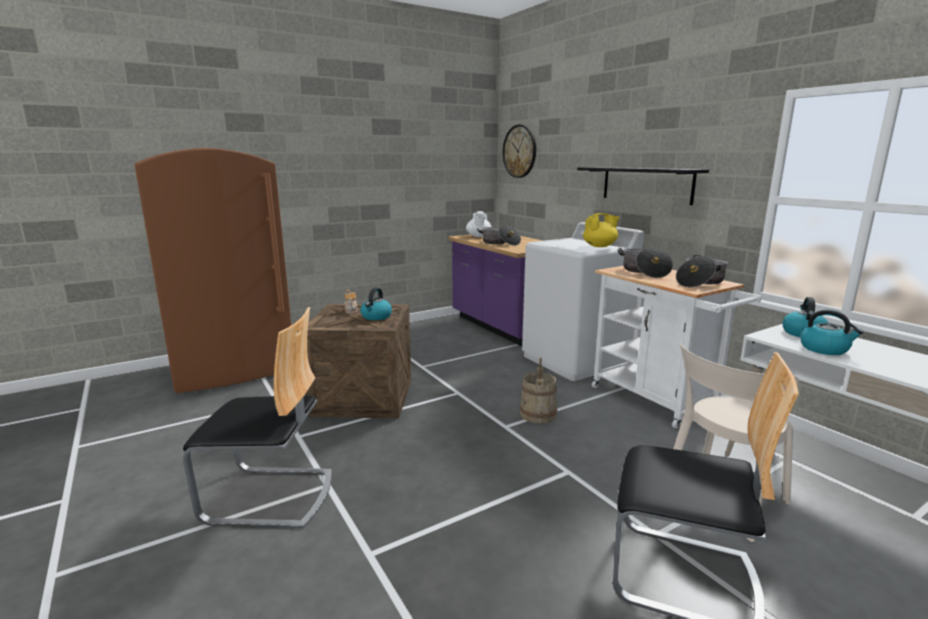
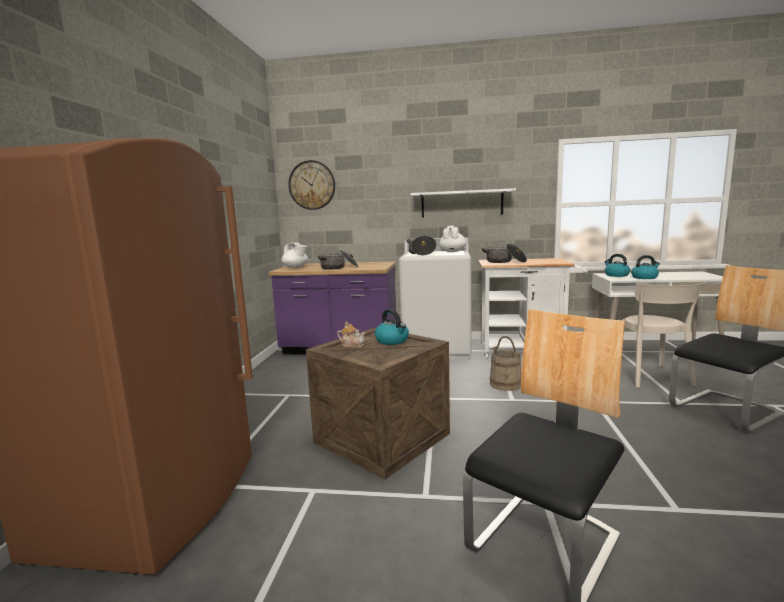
camera: 50 degrees left, 5 degrees down
black shelf [577,167,709,205] -> white shelf [411,188,516,217]
yellow teapot [583,213,619,247] -> white teapot [439,226,466,252]
cooking pot [676,255,728,287] -> cooking pot moved to [406,236,437,255]

